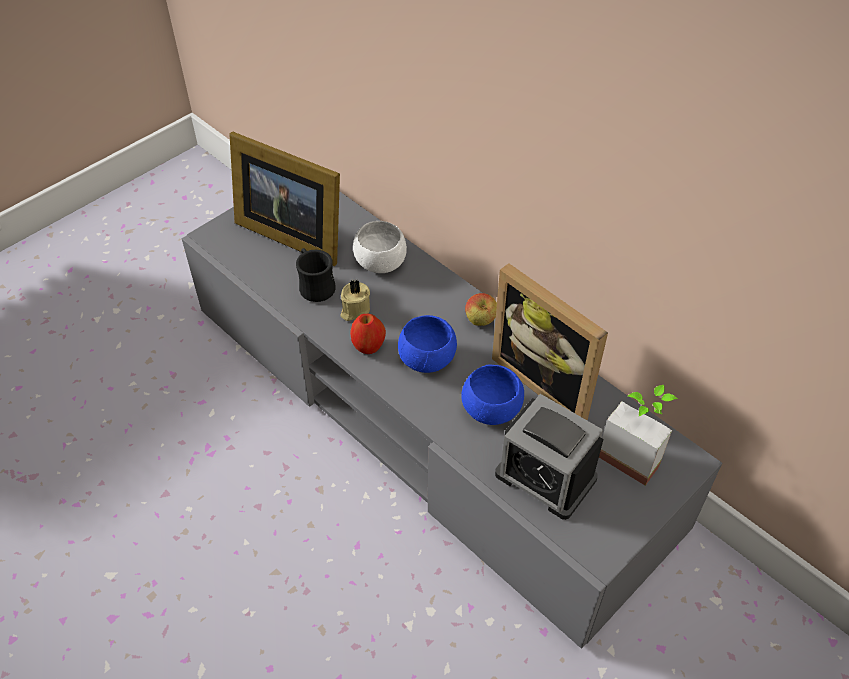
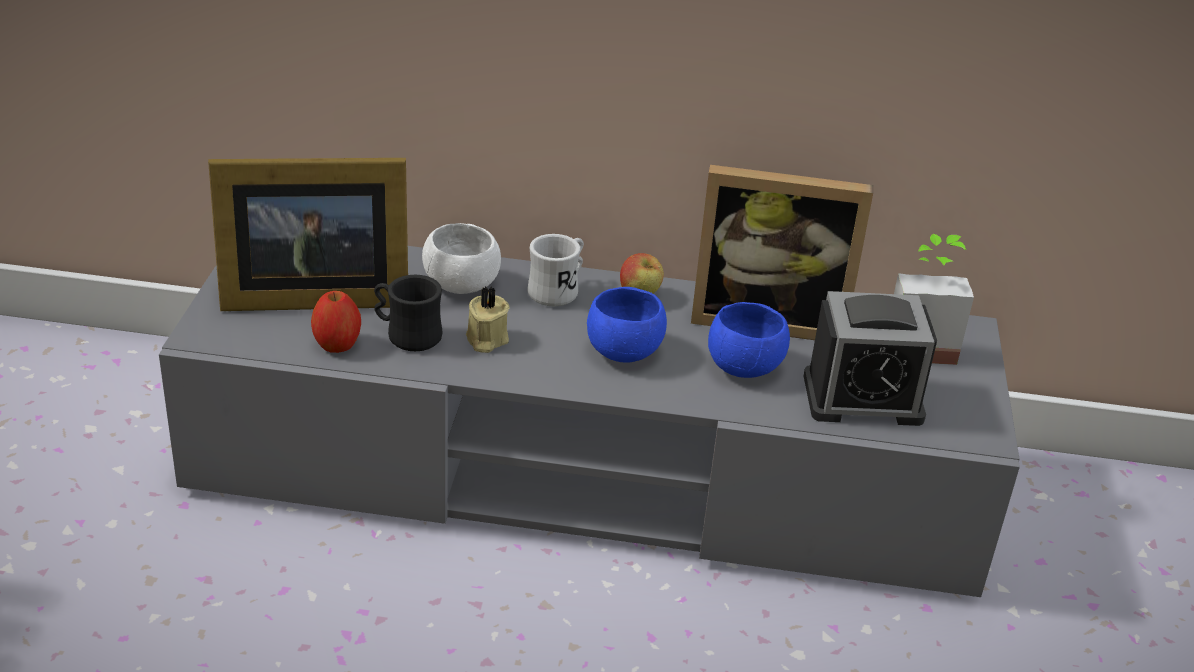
camera: 40 degrees left, 15 degrees down
apple [350,314,386,354] -> apple moved to [311,291,361,353]
none -> white mug [527,234,584,306]

